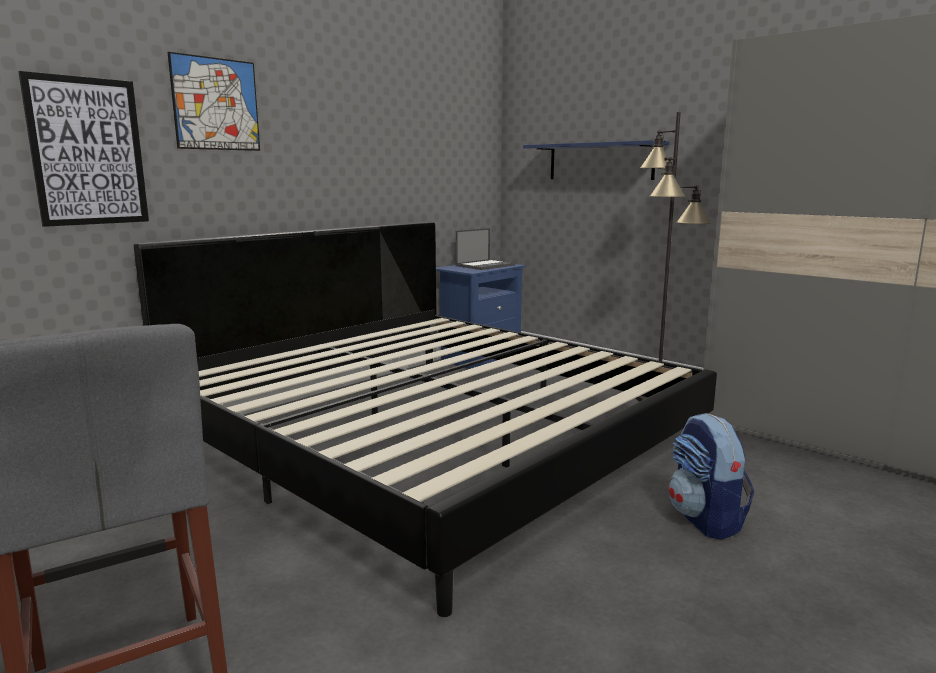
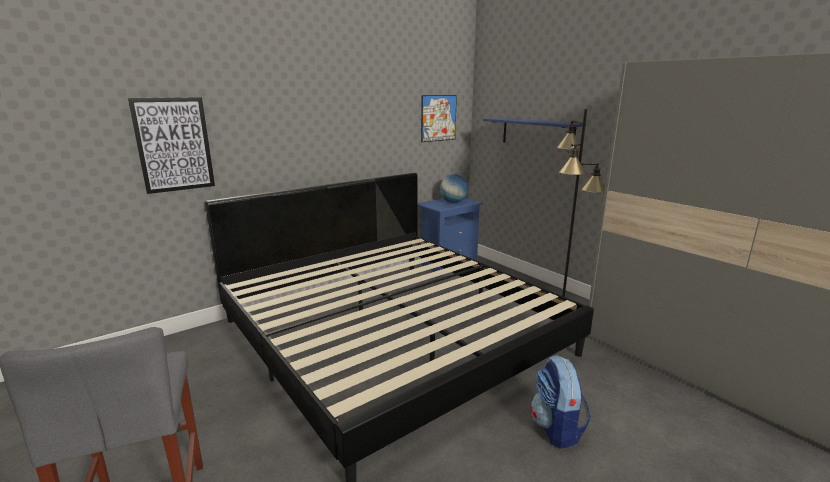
camera: 10 degrees right, 5 degrees up
picture [168,52,260,151] -> picture moved to [421,95,457,142]
laptop [456,228,515,270] -> globe [440,174,468,203]

